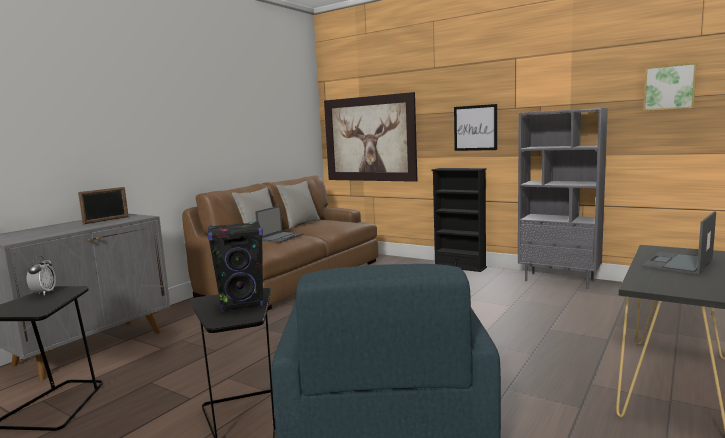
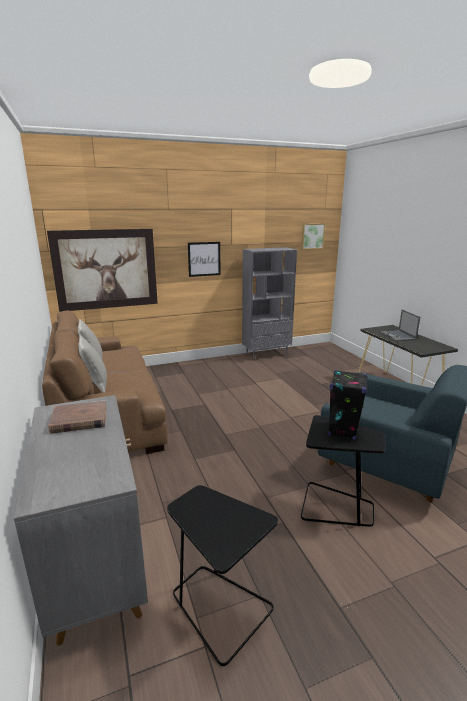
camera: 55 degrees left, 10 degrees up
alarm clock [27,256,56,295] -> none
picture frame [78,187,129,224] -> brown book [48,400,107,434]
laptop [255,206,303,243] -> none
black bookcase [432,168,487,272] -> none

